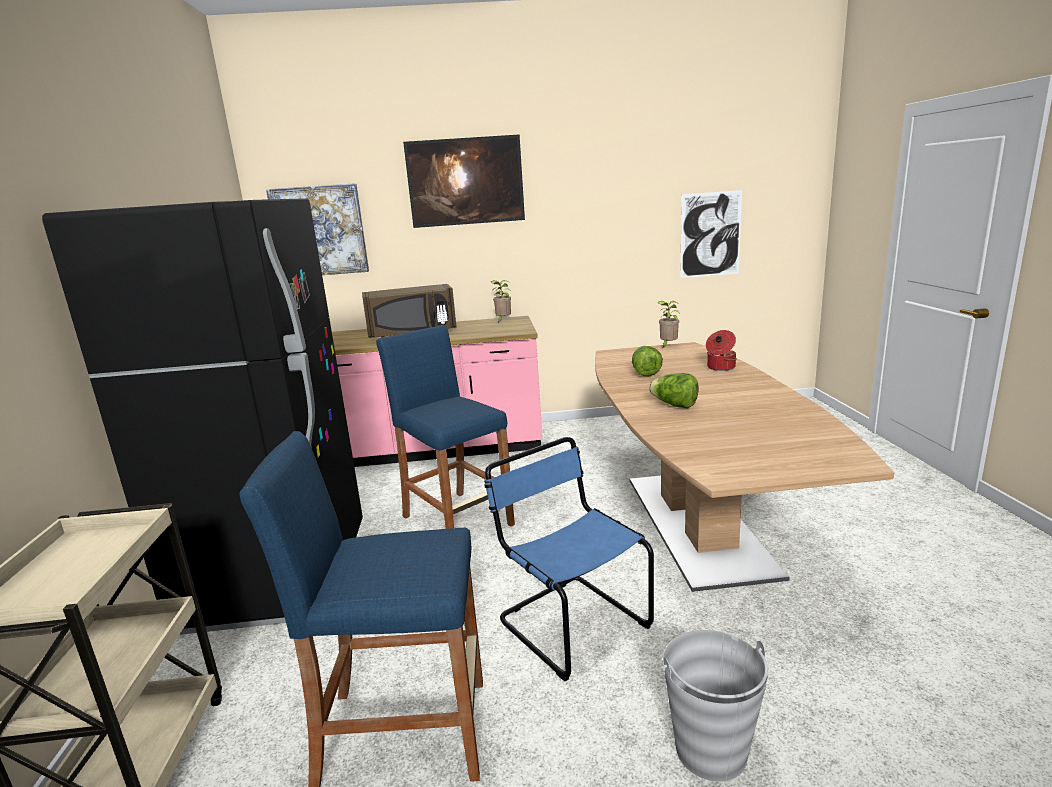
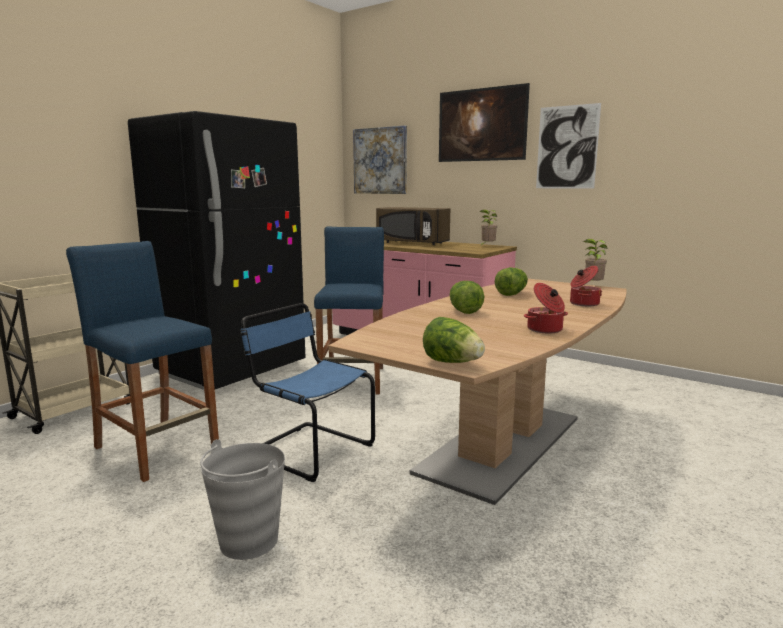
camera: 40 degrees right, 5 degrees down
blue chair [484,437,654,681] -> blue chair turned 60 degrees counterclockwise [240,303,375,482]
picture [680,190,742,278] -> picture moved to [536,103,601,189]
none -> lettuce [423,317,485,363]
none -> cooking pot [524,283,568,333]

